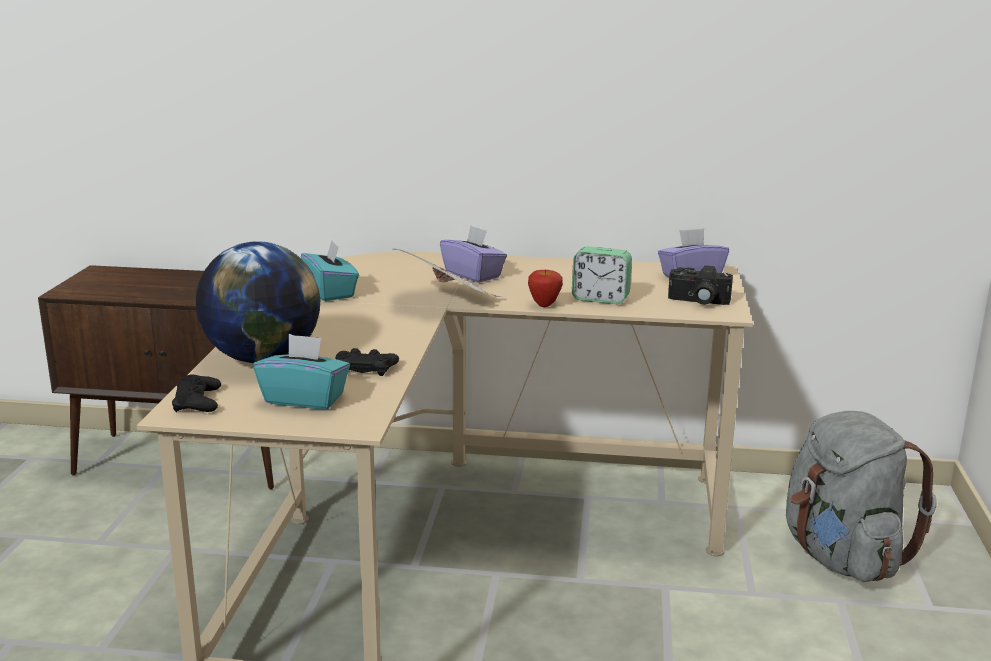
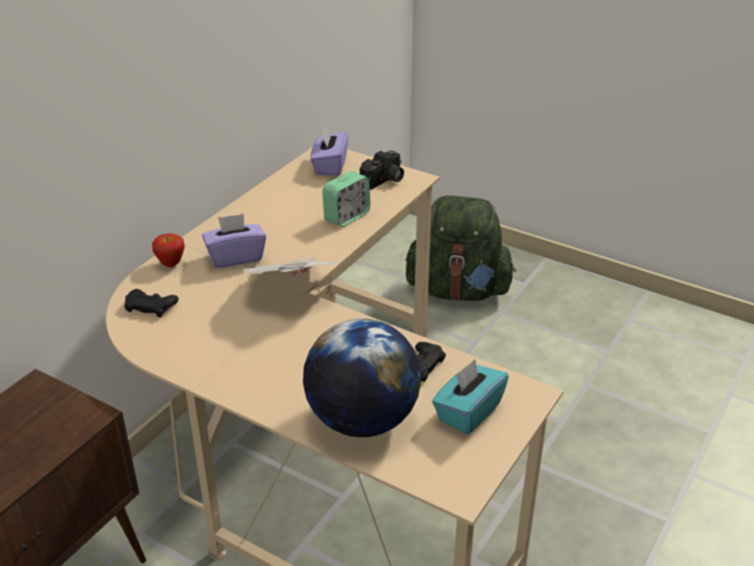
camera: 65 degrees left, 15 degrees up
black game controller [172,375,221,412] -> black game controller moved to [124,289,179,317]
turquoise tissue box [301,241,359,301] -> none
apple [528,269,563,307] -> apple moved to [152,234,185,267]
grey backpack [786,411,937,582] -> green backpack [406,196,516,301]

